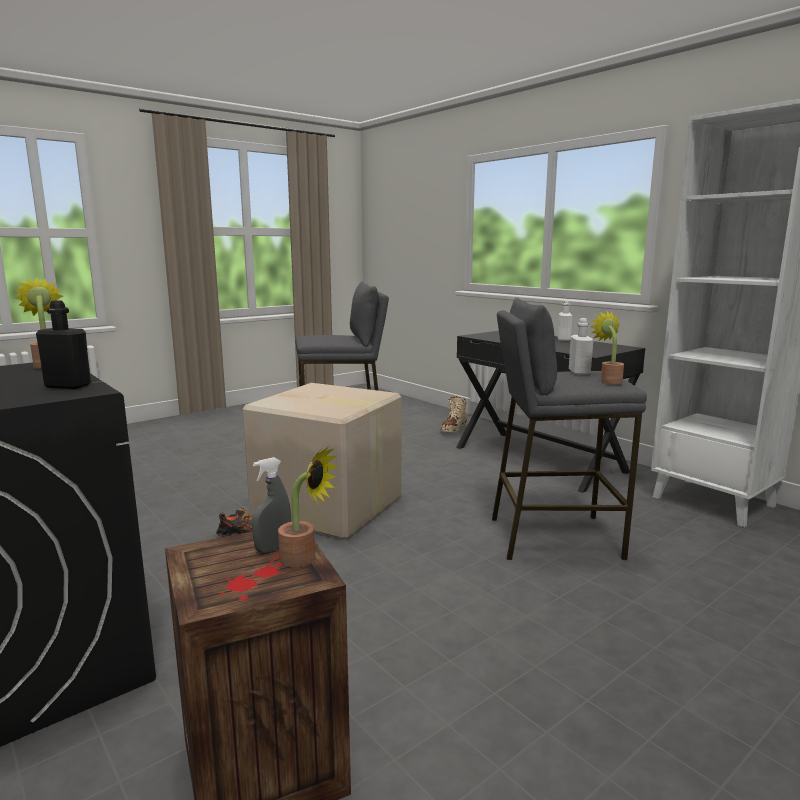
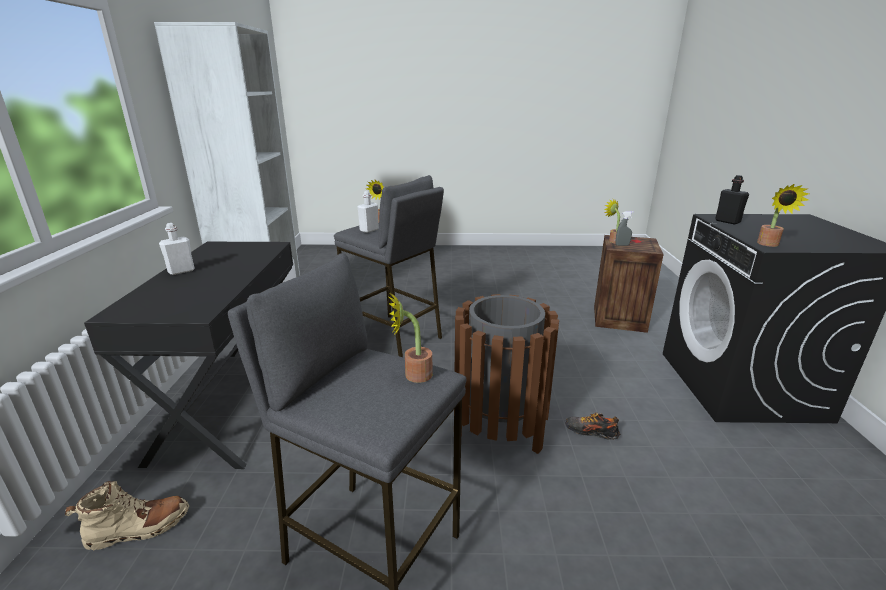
camera: 140 degrees left, 10 degrees up
cardboard box [243,383,402,540] -> brown trash can [455,294,559,454]
none -> potted plant [388,292,433,383]

